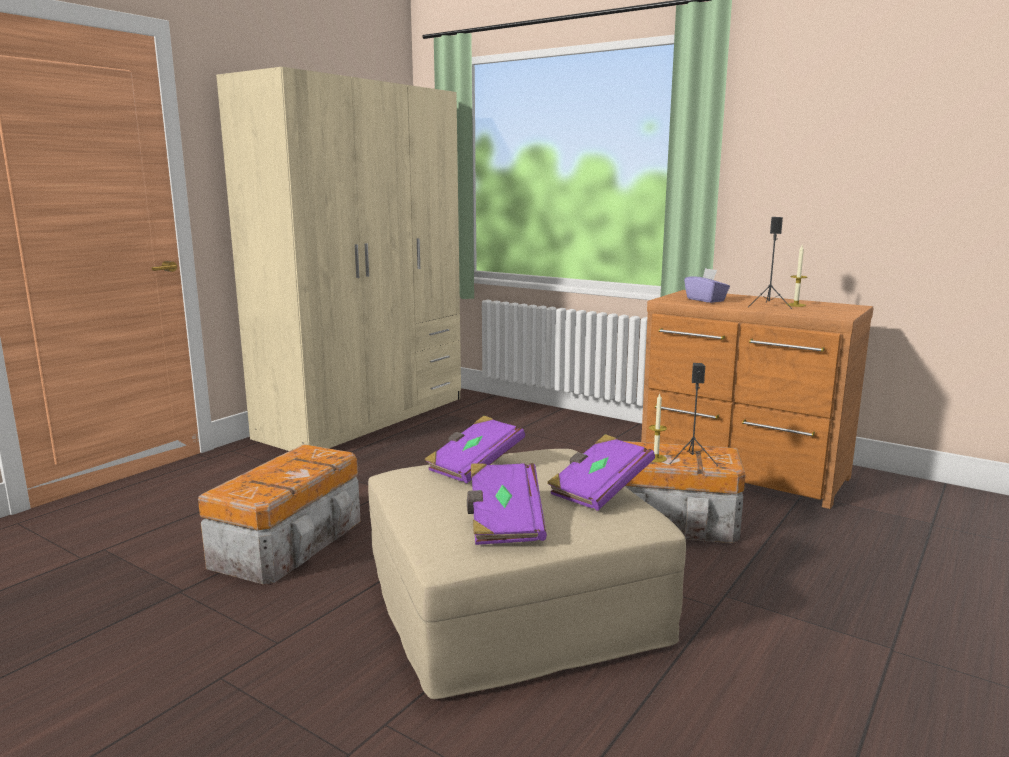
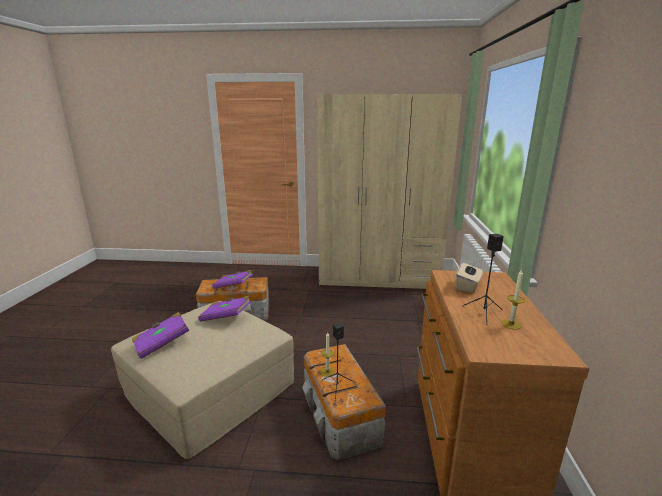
camera: 60 degrees right, 5 degrees up
purple book [547,434,655,511] -> purple book moved to [212,270,253,289]
purple tissue box [684,268,730,303] -> beige tissue box [456,262,483,293]

